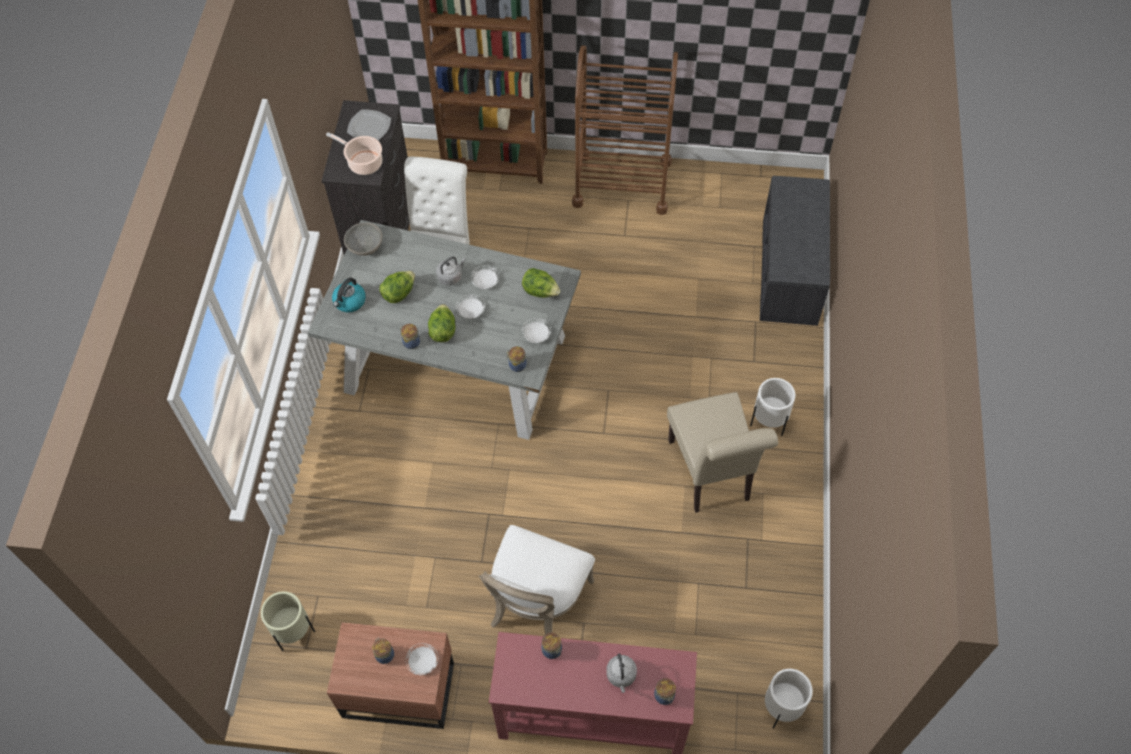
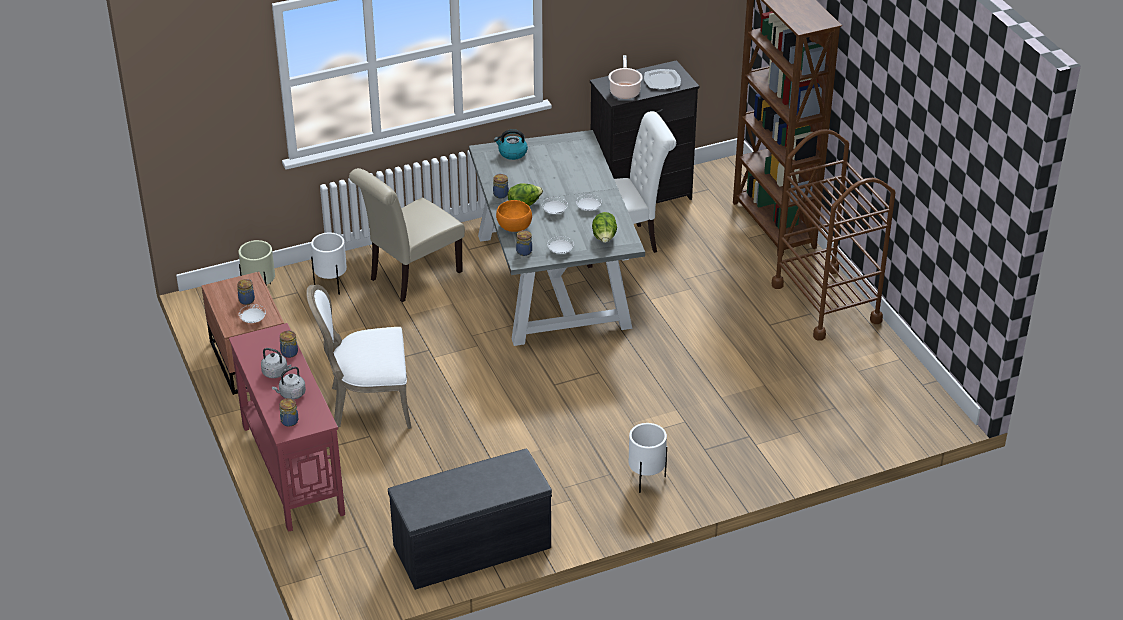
camera: 60 degrees right, 20 degrees down
grey bowl [344,223,383,256] -> none
lettuce [379,271,415,303] -> none
grey kettle [436,256,466,286] -> grey kettle moved to [261,348,291,378]
beige chair [667,392,778,513] -> beige chair moved to [349,168,465,302]
grey bench [760,176,830,326] -> grey bench moved to [388,448,552,590]
white planter [765,669,813,728] -> white planter moved to [311,232,347,295]
none -> orange bowl [496,200,532,232]

